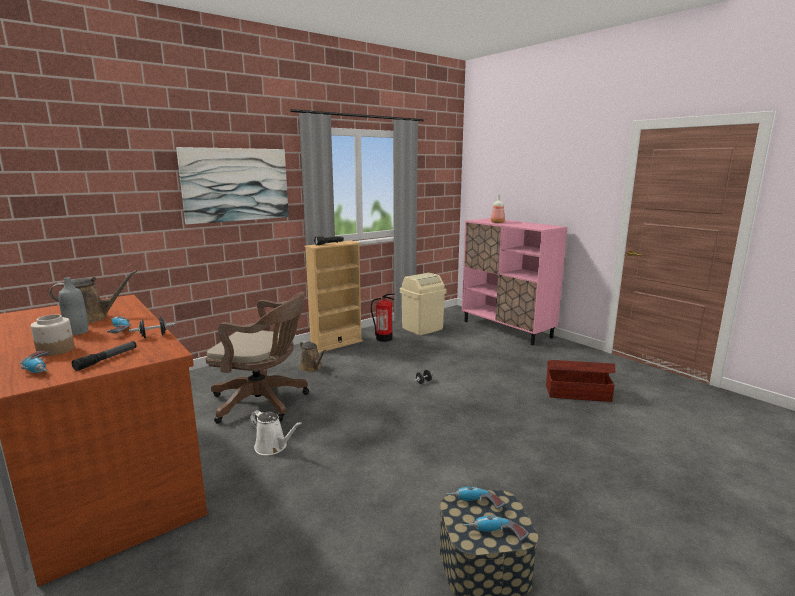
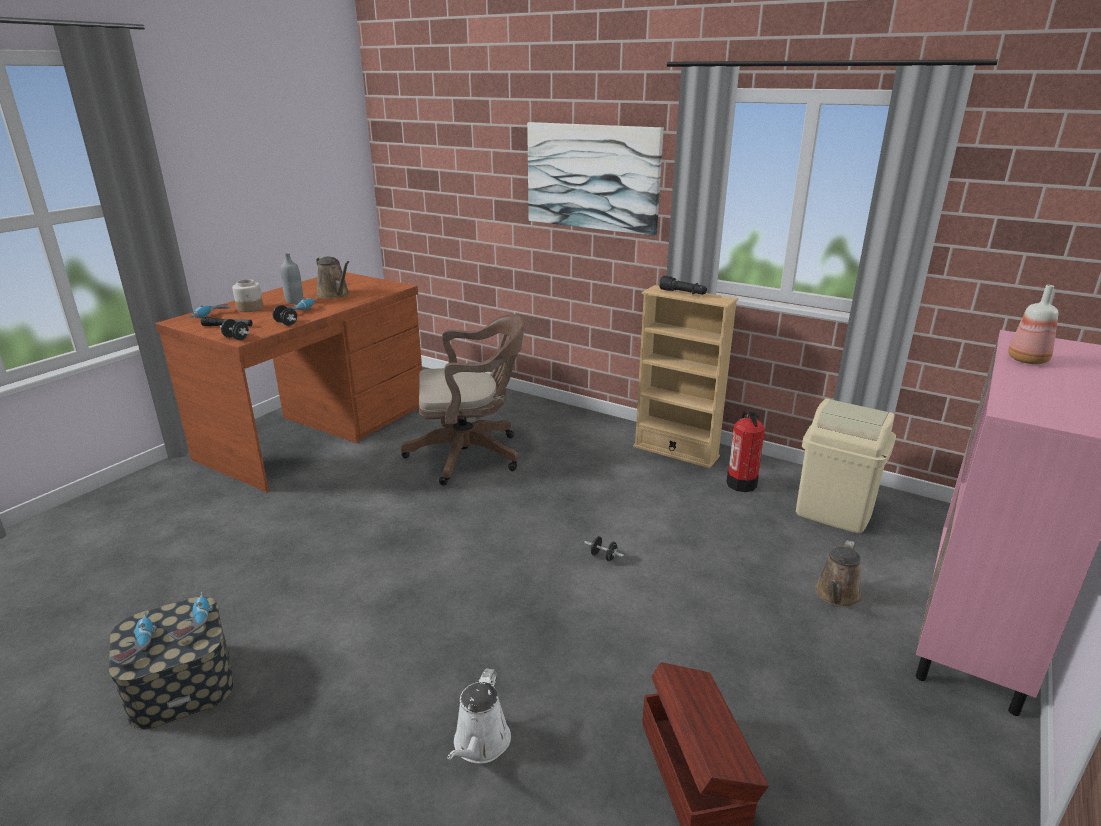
camera: 70 degrees right, 10 degrees up
brown office chair [205,292,309,424] -> brown office chair turned 90 degrees counterclockwise [401,314,525,486]
white watering can [250,410,302,455] -> white watering can moved to [447,668,511,764]
brown watering can [299,341,326,372] -> brown watering can moved to [814,540,862,607]
none -> black dumbbell [220,319,250,340]

